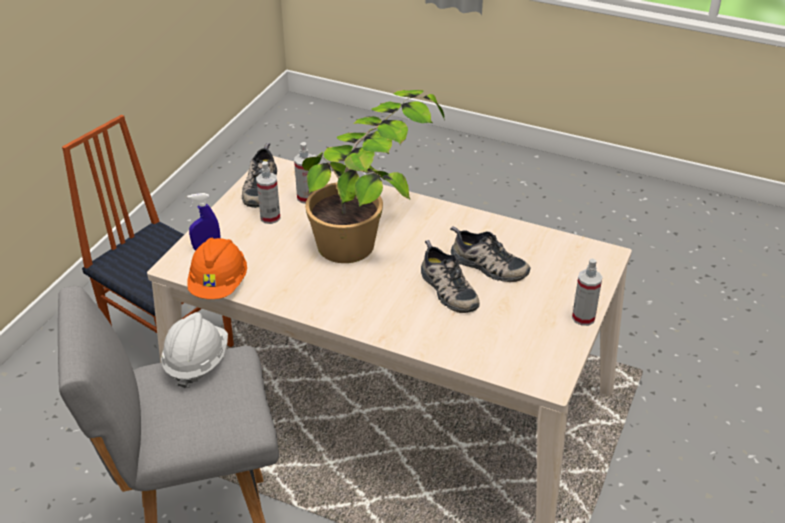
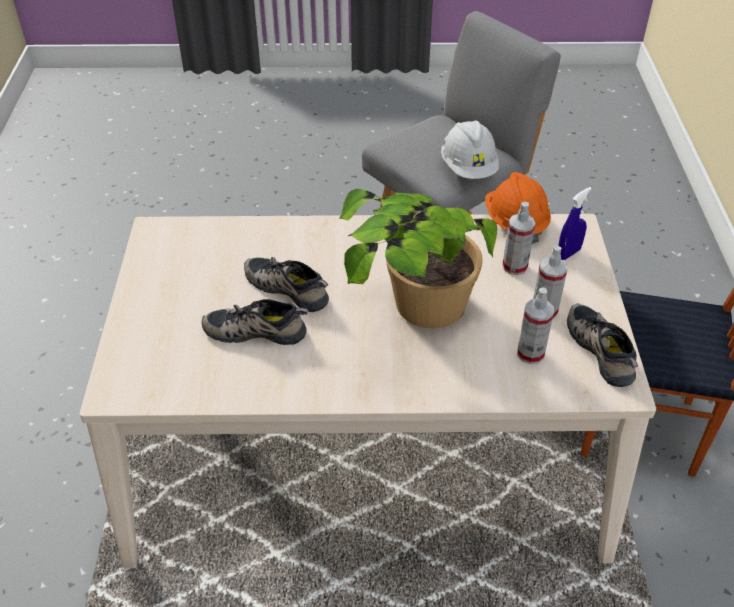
camera: 155 degrees right, 5 degrees up
spray bottle [572,259,602,326] -> spray bottle moved to [503,202,535,275]

